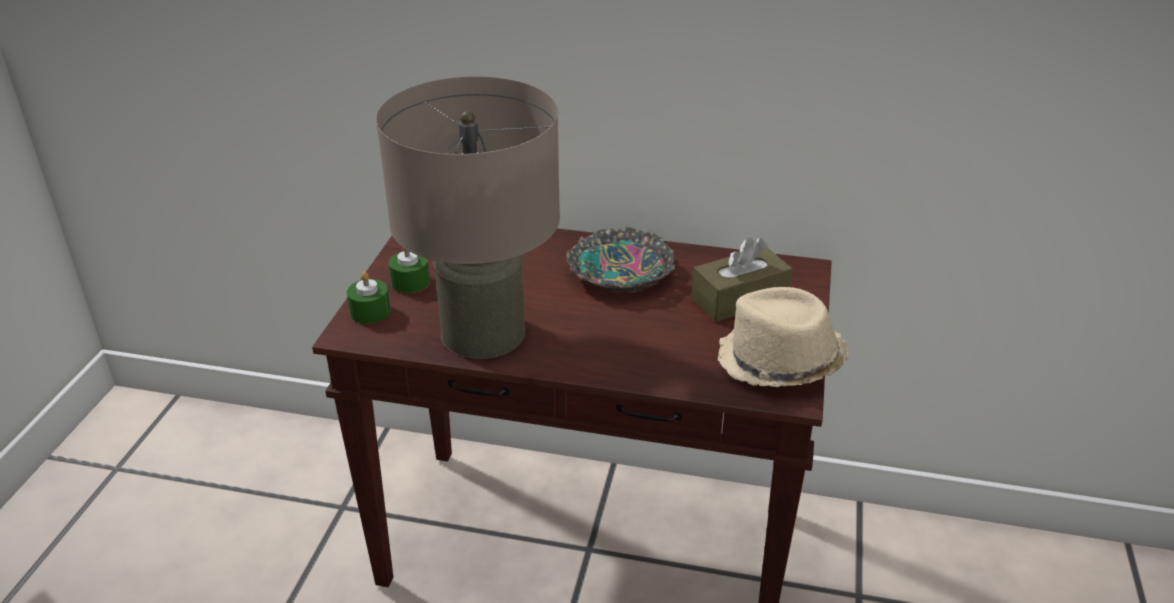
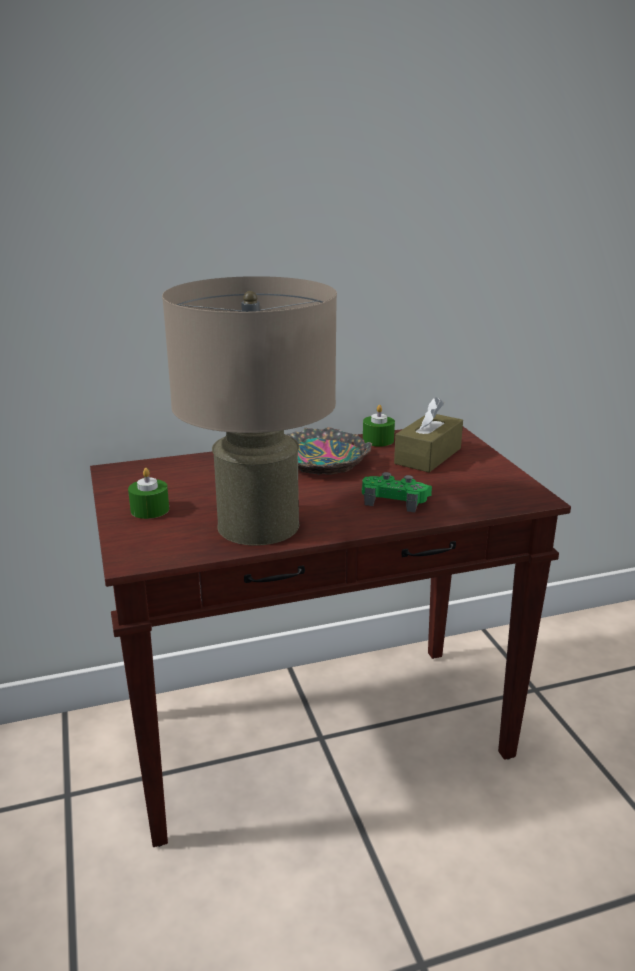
camera: 30 degrees left, 10 degrees down
green candle [347,272,390,324] -> green candle moved to [363,405,395,447]
beige hat [718,287,850,387] -> none
none -> green game controller [362,472,432,512]

